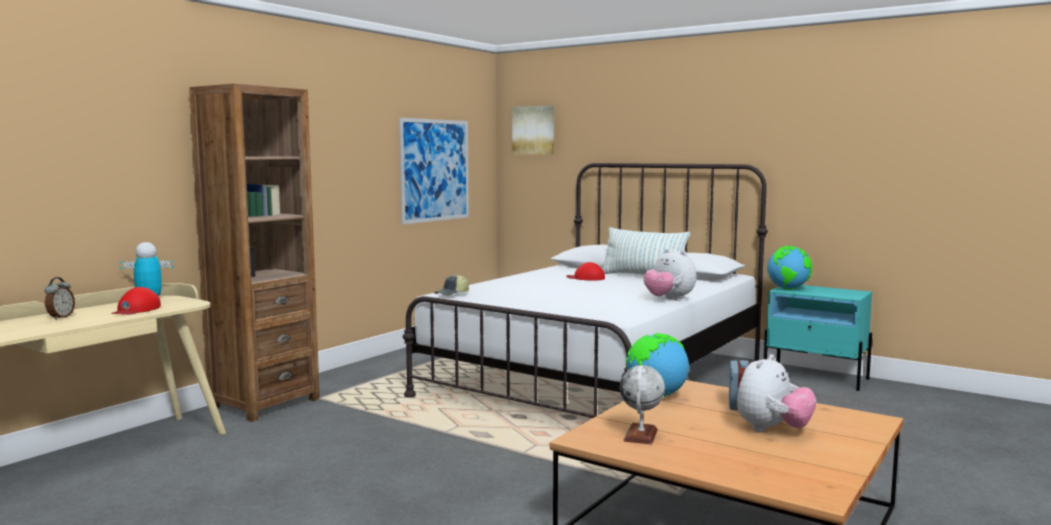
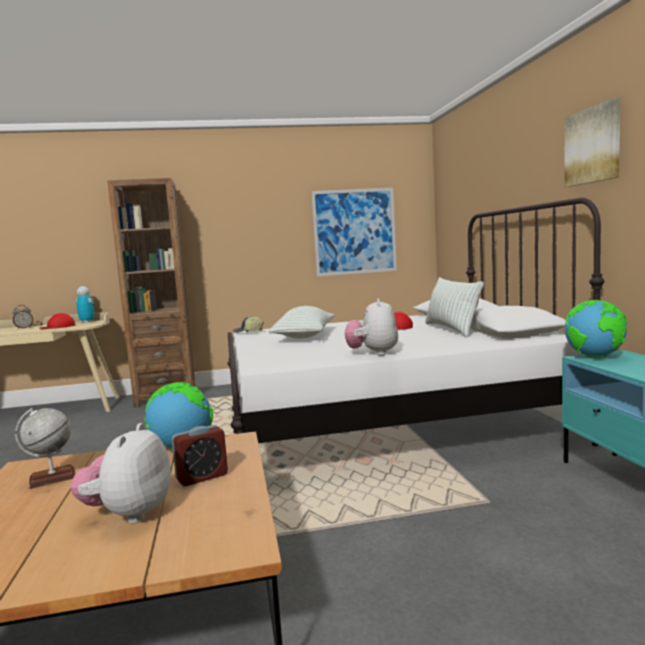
camera: 45 degrees right, 0 degrees up
picture [512,105,554,155] -> picture moved to [565,98,620,187]
plush toy [737,354,817,432] -> plush toy turned 105 degrees clockwise [71,423,171,523]
none -> pillow [268,306,335,338]

